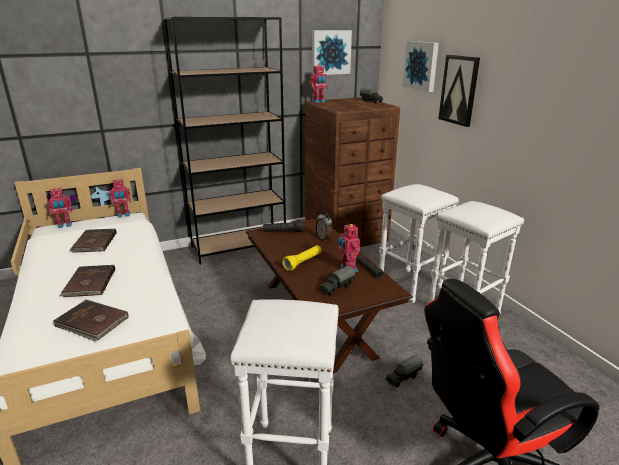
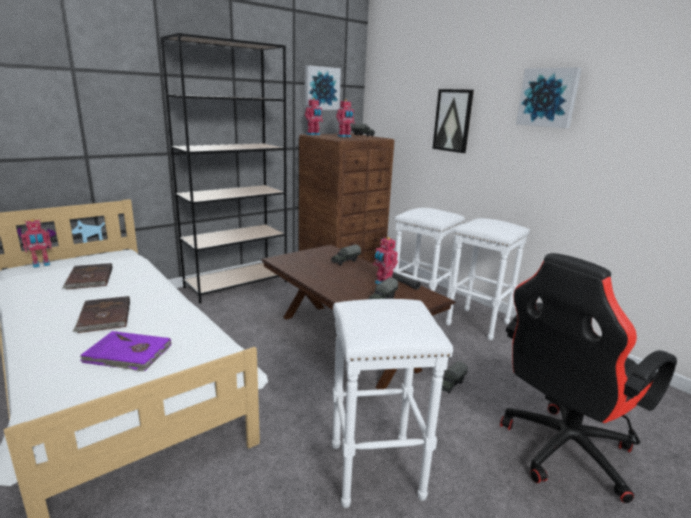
camera: 15 degrees left, 5 degrees down
brown book [53,300,129,341] -> purple book [80,331,171,371]
toy robot [109,179,131,217] -> toy robot moved to [336,99,355,137]
black flashlight [263,219,304,232] -> none
yellow flashlight [282,245,322,271] -> none
alarm clock [315,212,332,242] -> toy truck [331,244,361,265]
picture [403,41,439,92] -> picture moved to [516,67,582,128]

